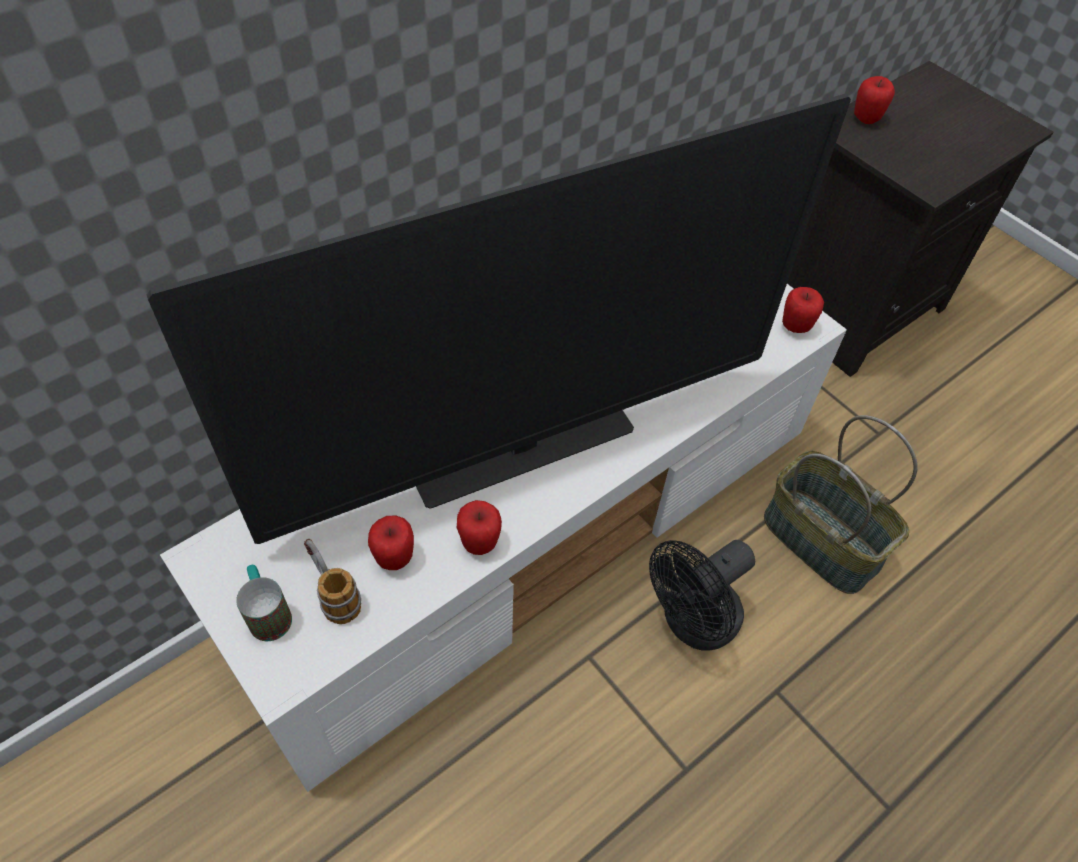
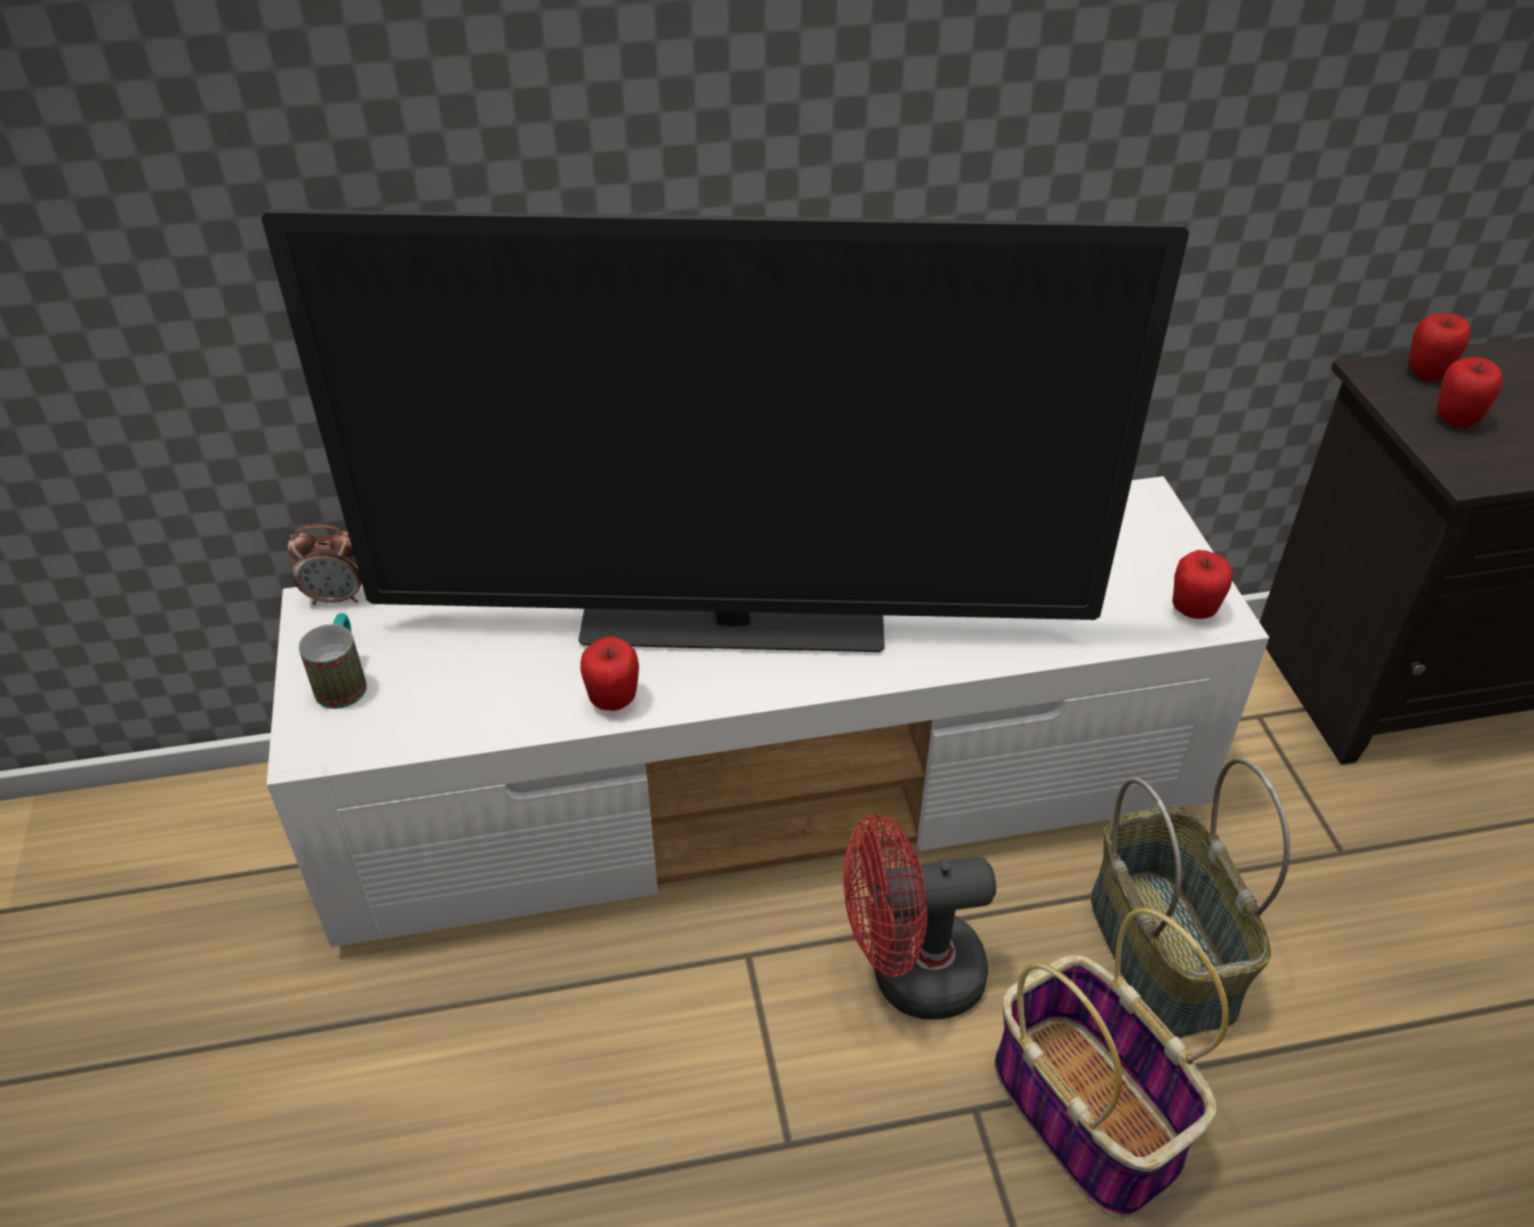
camera: 30 degrees right, 10 degrees down
mug [304,539,361,624] -> none
apple [368,516,414,570] -> apple moved to [1436,357,1503,428]
black fan [649,540,755,651] -> red fan [843,814,996,1020]
none -> alarm clock [288,525,362,605]
none -> basket [994,908,1229,1218]

